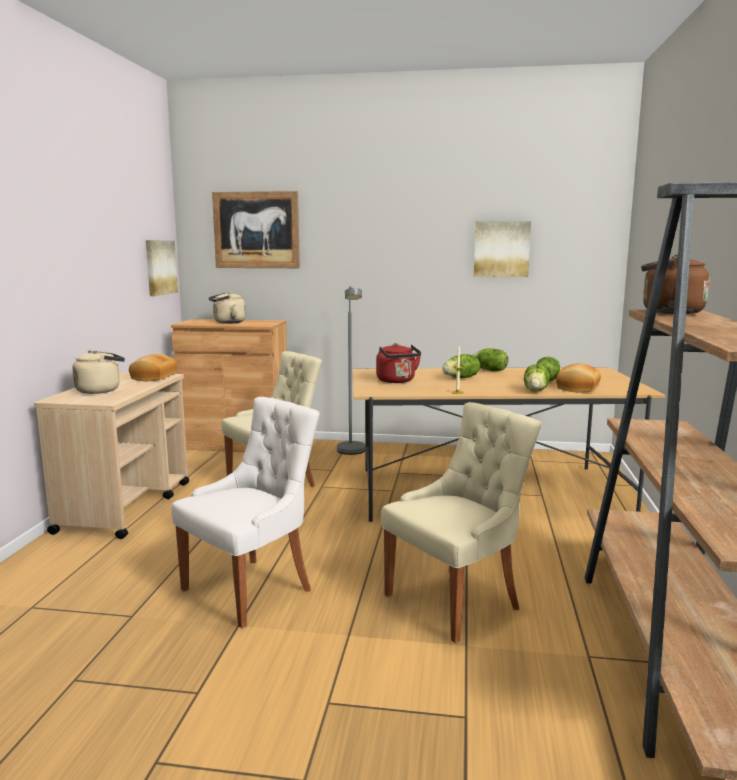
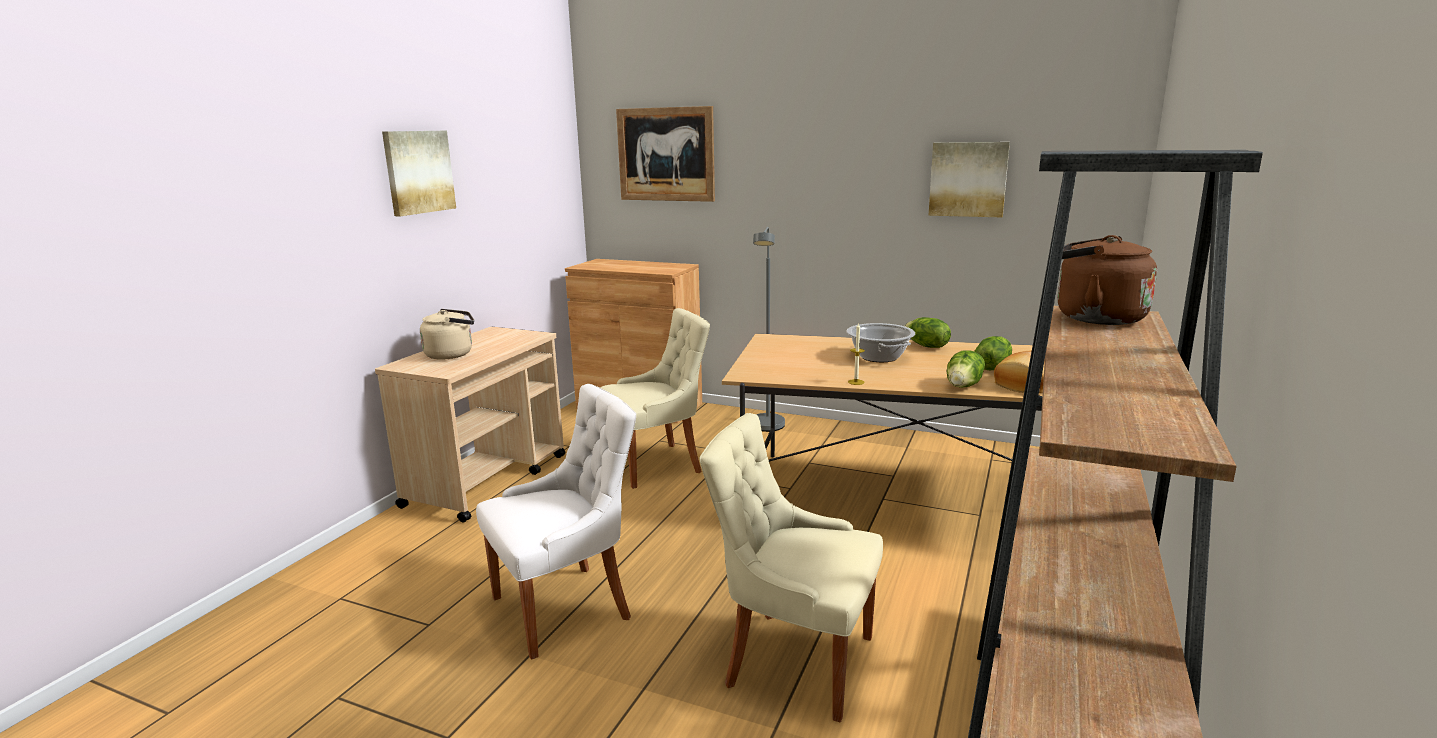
camera: 15 degrees right, 5 degrees up
bread [129,354,177,381] -> none
picture [146,240,178,296] -> picture moved to [382,131,456,216]
beige kettle [209,292,246,324] -> none
red kettle [376,343,421,383] -> none
beige chair [381,402,541,643] -> beige chair turned 135 degrees counterclockwise [700,413,883,722]
lettuce [442,354,480,378] -> cooking pot [846,323,915,362]

